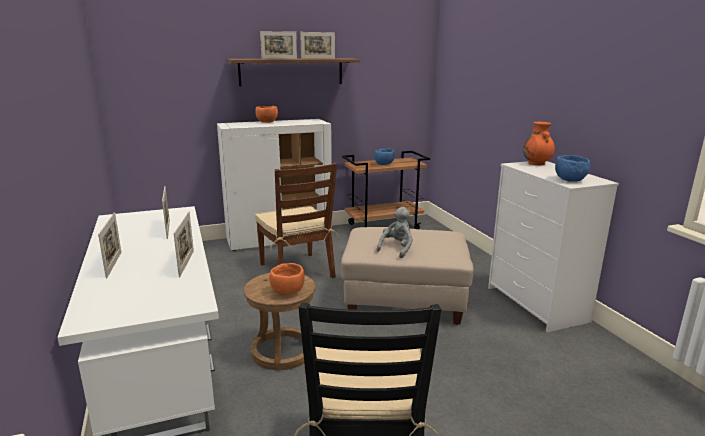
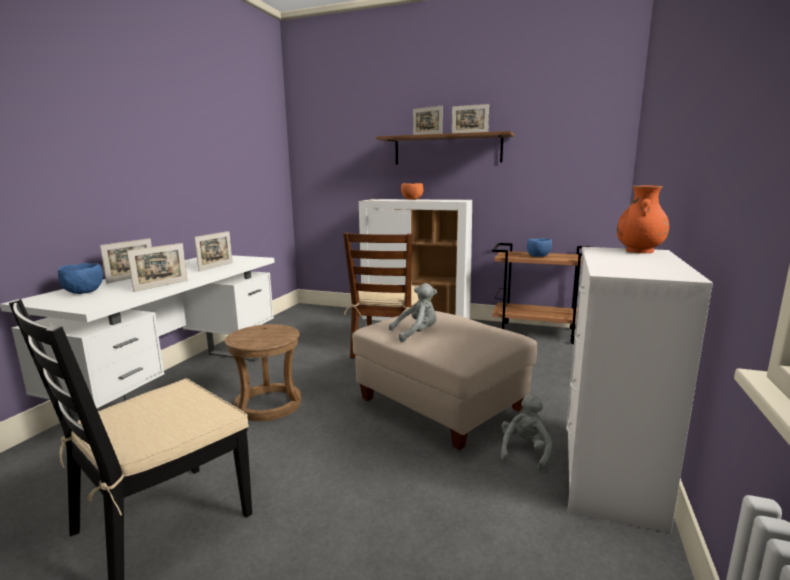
camera: 40 degrees right, 5 degrees down
orange bowl [269,263,305,295] -> none
blue bowl [555,155,590,182] -> blue bowl moved to [58,263,103,294]
none -> grey plush toy [500,394,552,471]

